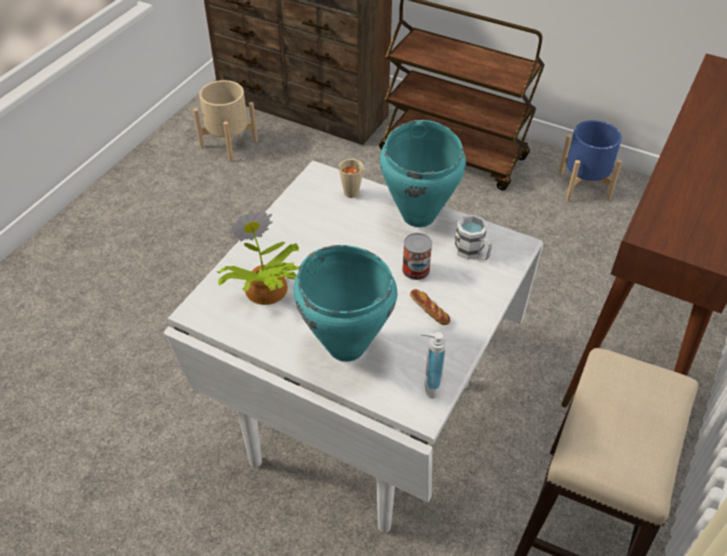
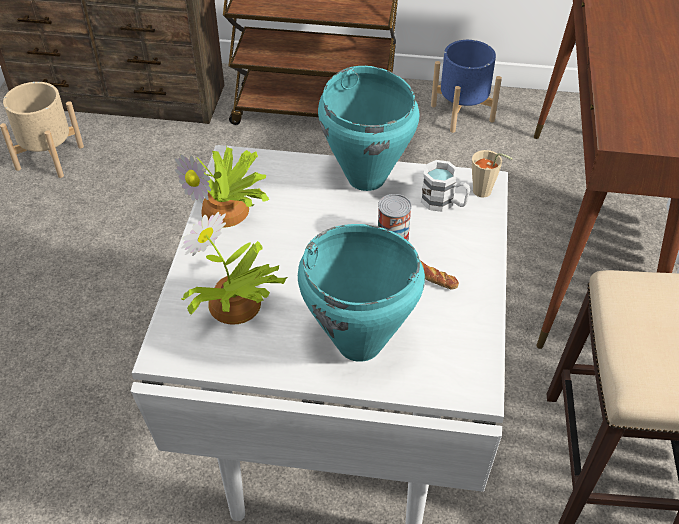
camera: 20 degrees left, 0 degrees up
beige cup [339,159,365,198] -> beige cup moved to [472,150,513,197]
soap dispenser [421,332,446,399] -> none
none -> potted plant [175,147,269,228]

